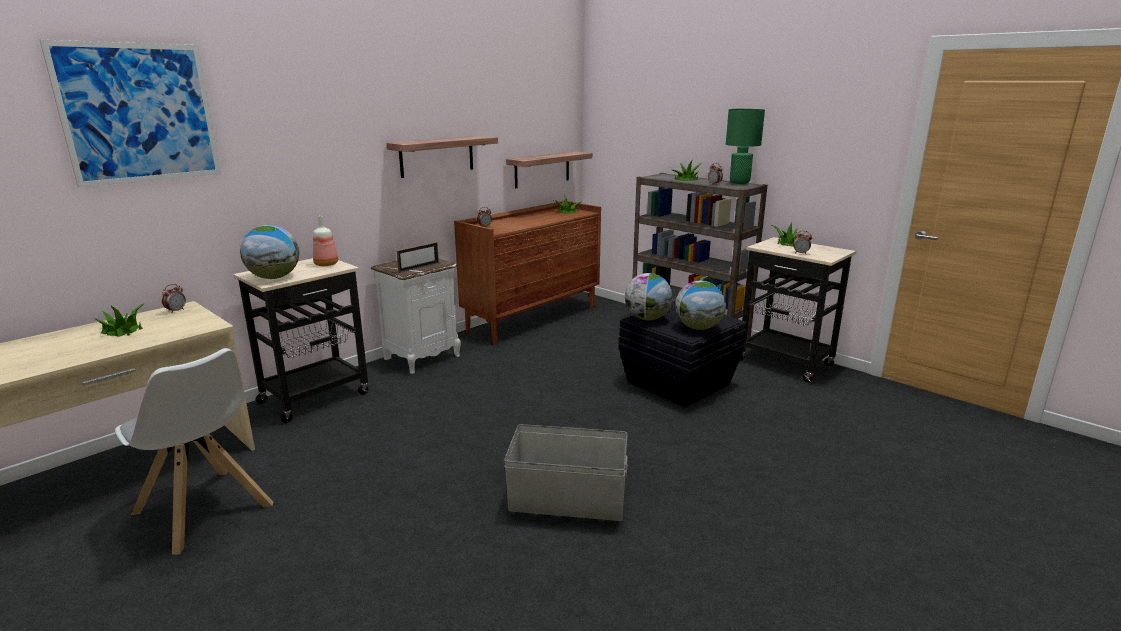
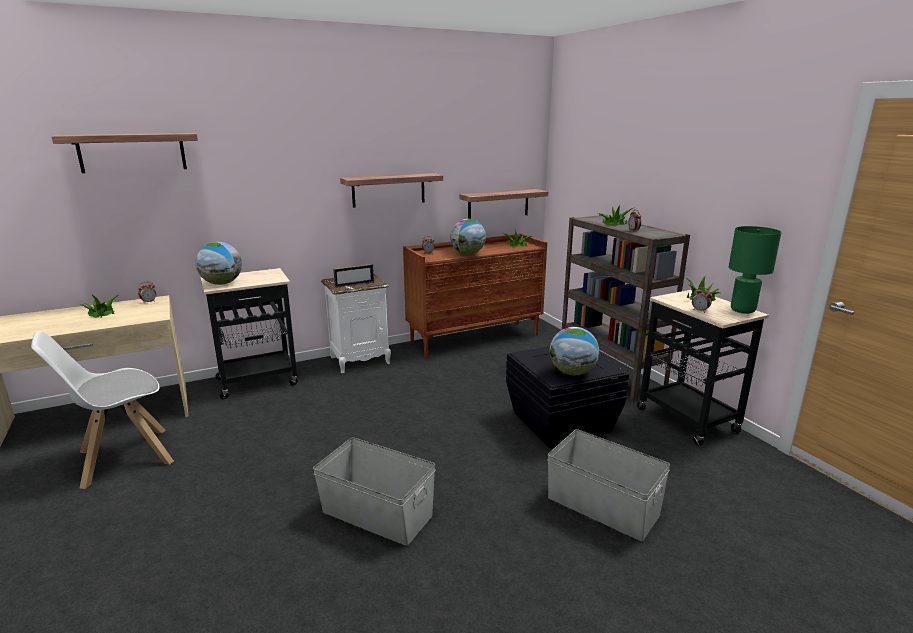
camera: 20 degrees right, 0 degrees up
picture [40,40,221,187] -> shelf [51,133,198,173]
chair [115,348,273,555] -> chair turned 90 degrees clockwise [31,331,174,489]
bottle [313,216,338,266] -> none
globe [625,273,672,320] -> globe moved to [450,219,486,255]
green table lamp [726,108,765,184] -> green table lamp moved to [729,226,782,314]
none -> grey storage box [547,429,670,541]

